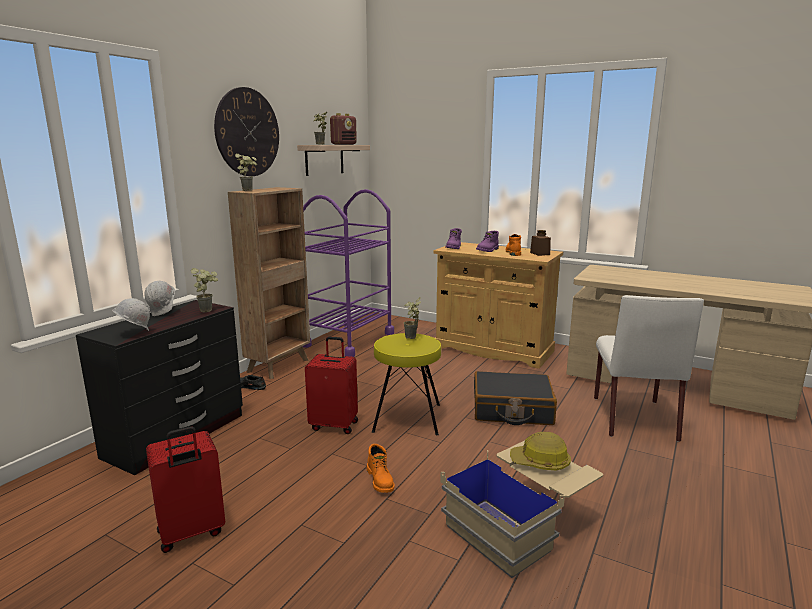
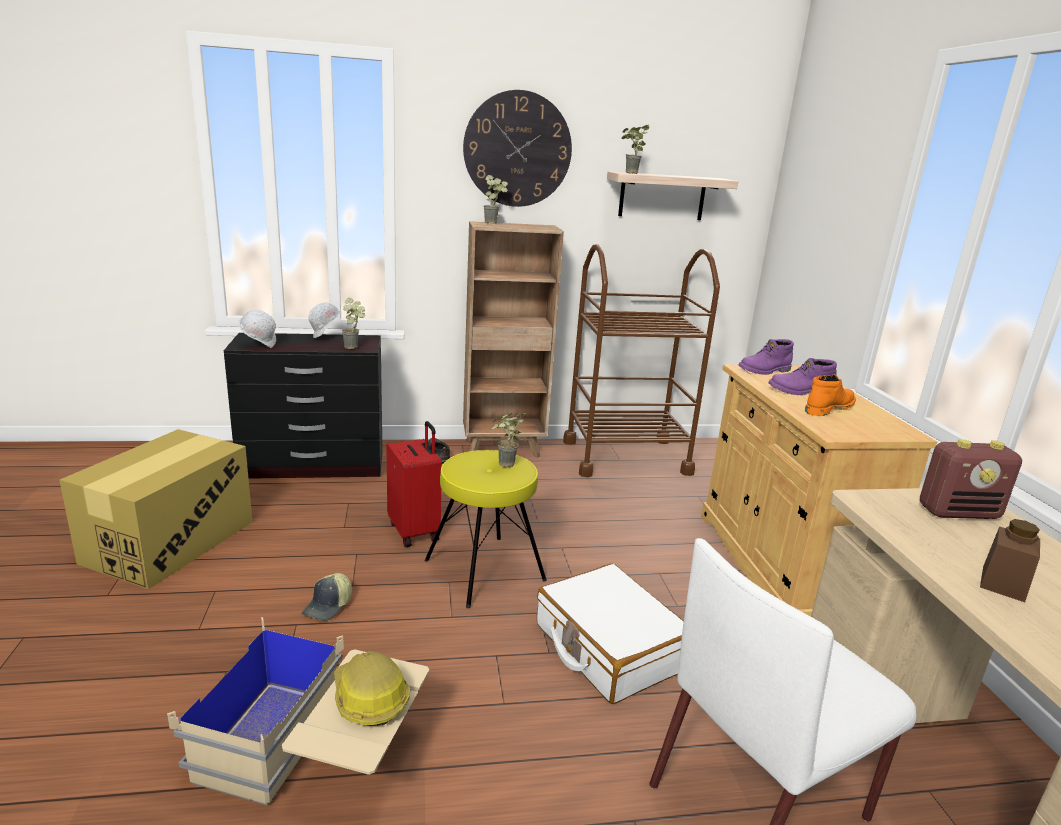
camera: 50 degrees right, 5 degrees up
red suitcase [146,426,225,553] -> cardboard box [59,429,253,589]
purple cart [303,189,394,357] -> brown cart [563,244,720,477]
radio [330,113,357,145] -> radio moved to [920,439,1022,519]
orange boot [367,444,394,493] -> cap [302,573,352,621]
black suitcase [474,371,557,425] -> white suitcase [537,563,684,704]
brown jar [530,230,551,256] -> brown jar moved to [980,519,1040,602]

